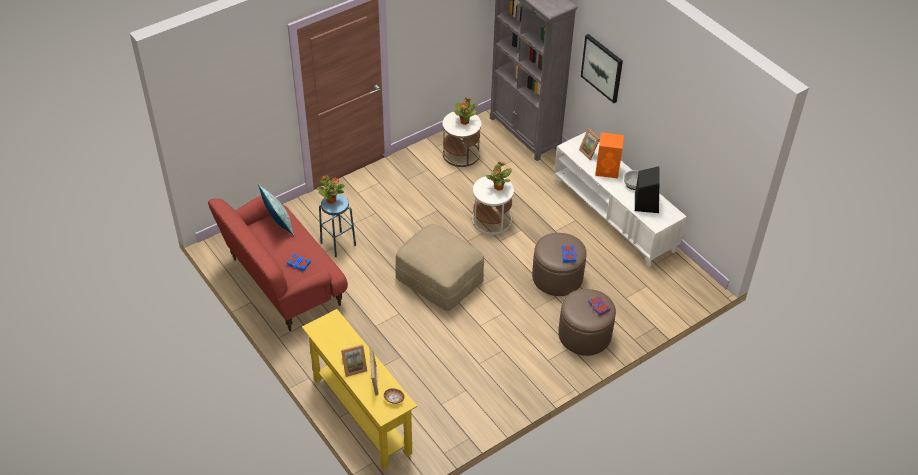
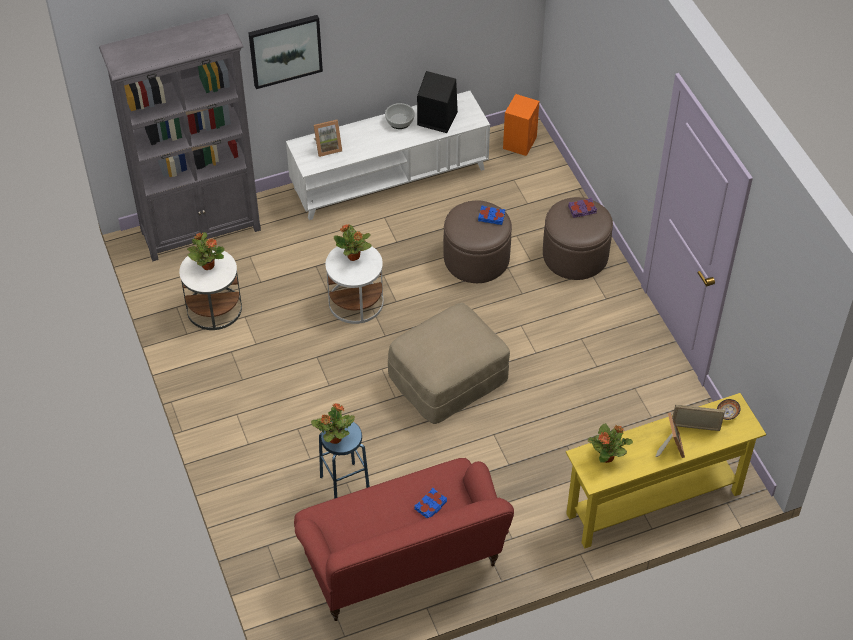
camera: 75 degrees left, 5 degrees up
pillow [258,184,295,236] -> none
orange speaker [595,132,624,179] -> orange speaker moved to [503,94,539,156]
none -> potted plant [588,423,633,463]

